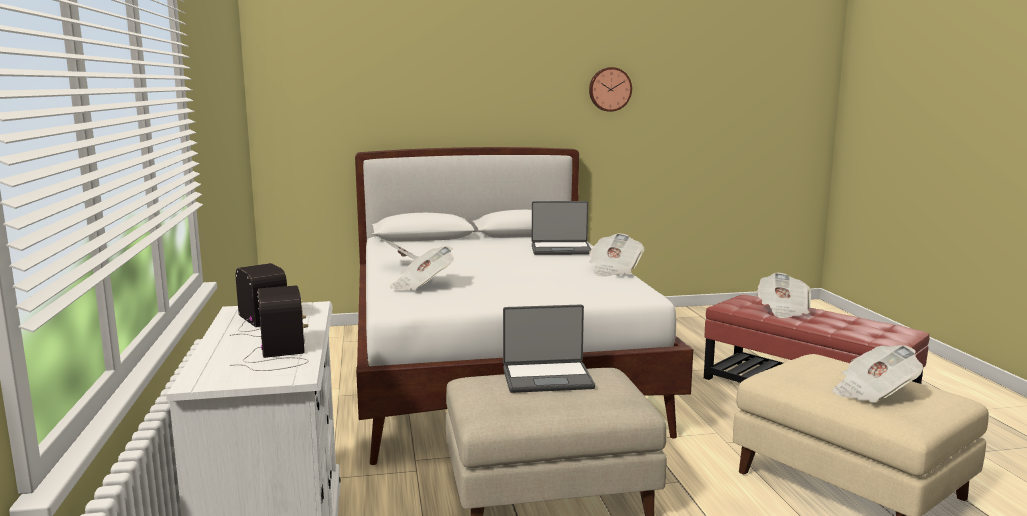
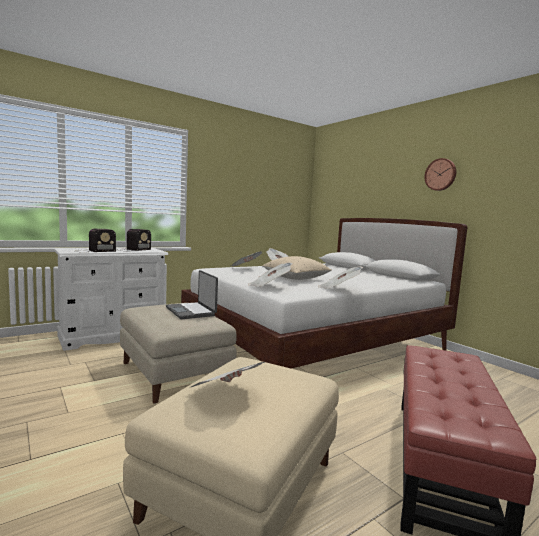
camera: 65 degrees right, 5 degrees down
laptop [532,201,591,255] -> none
wall clock [589,67,632,112] -> wall clock moved to [424,158,456,191]
newspaper [756,273,811,318] -> newspaper moved to [248,262,293,287]
none -> beige pillow [262,256,332,280]

